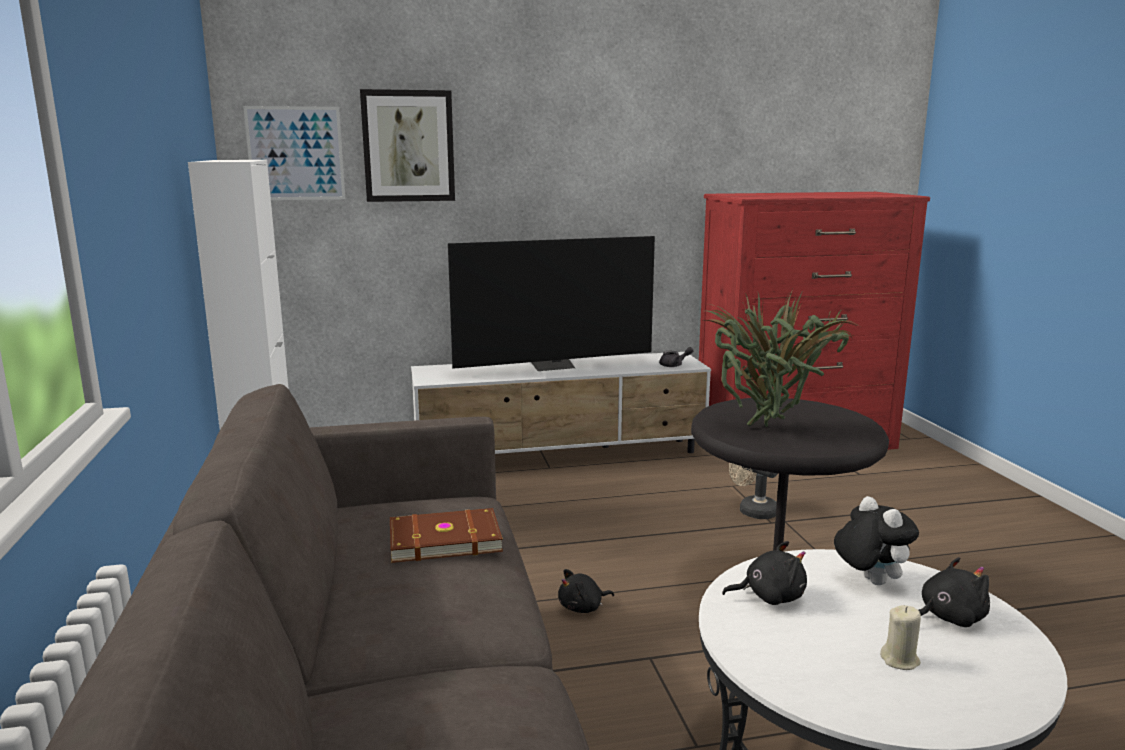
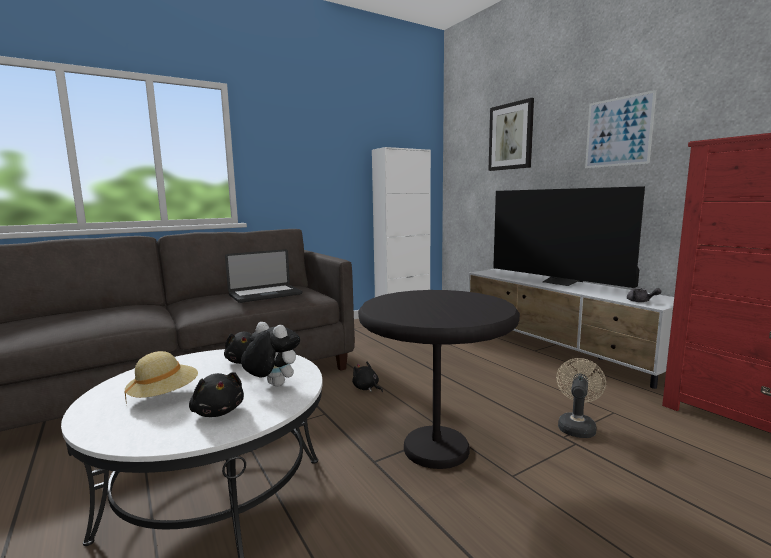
camera: 70 degrees right, 5 degrees down
picture [243,106,345,200] -> picture moved to [585,90,656,168]
brown book [390,508,503,563] -> laptop [225,249,302,303]
potted plant [703,289,855,427] -> none
plush toy [834,496,919,585] -> plush toy turned 105 degrees counterclockwise [241,322,300,387]
beige candle [880,605,921,670] -> beige hat [125,351,198,406]

